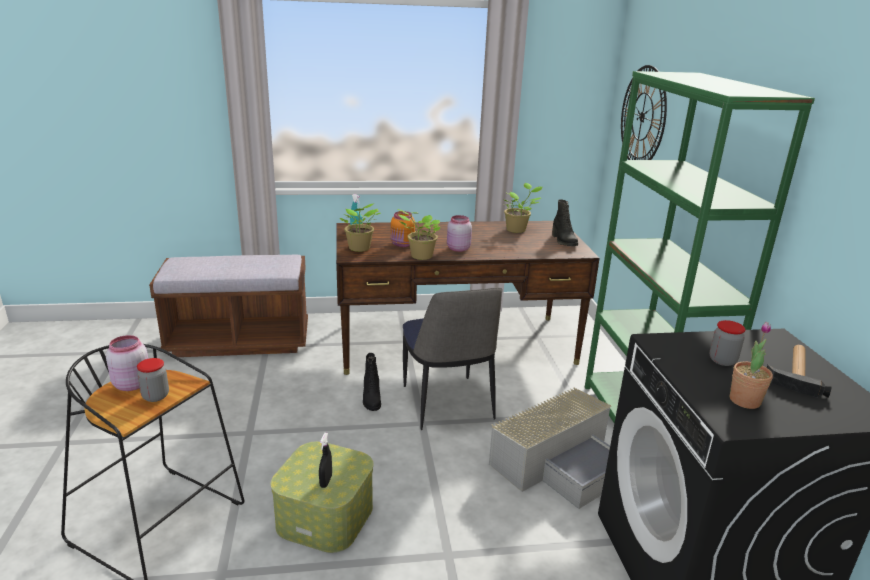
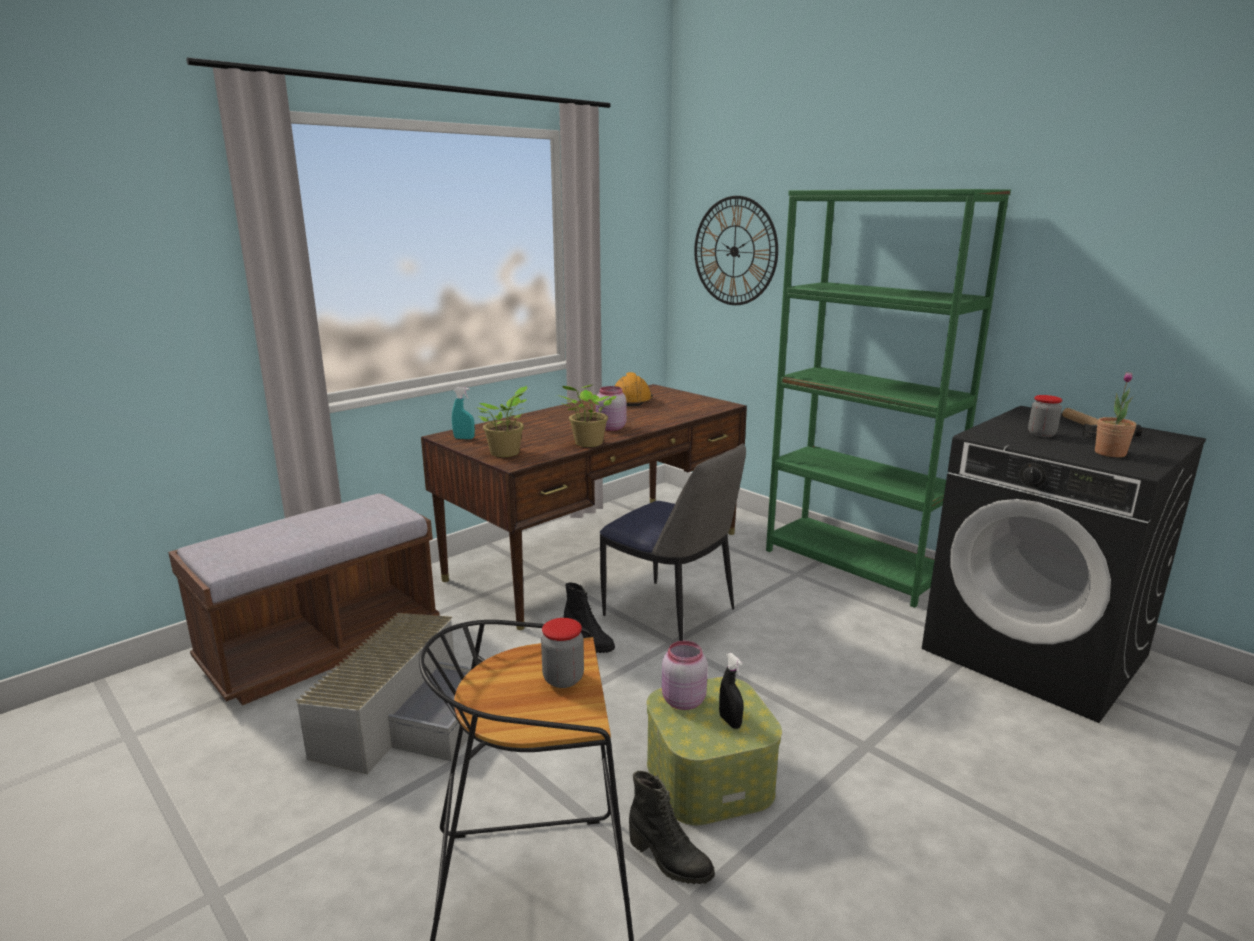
camera: 35 degrees left, 5 degrees down
pink jar [106,335,148,391] -> pink jar moved to [662,641,708,710]
orange jar [391,211,415,247] -> none
grey storage box [489,387,611,509] -> grey storage box moved to [296,613,471,774]
potted plant [503,183,542,233] -> orange hard hat [615,372,653,406]
black boot [552,199,578,246] -> black boot moved to [629,771,715,884]

